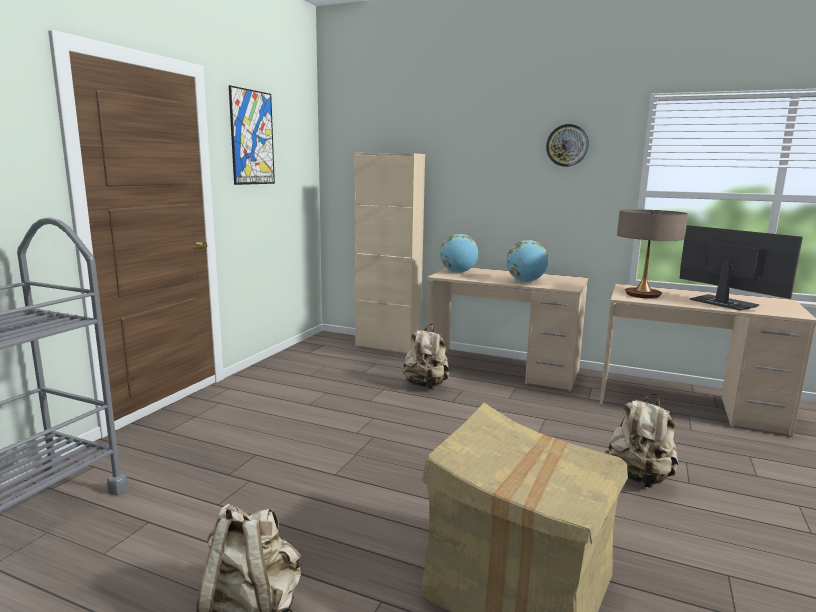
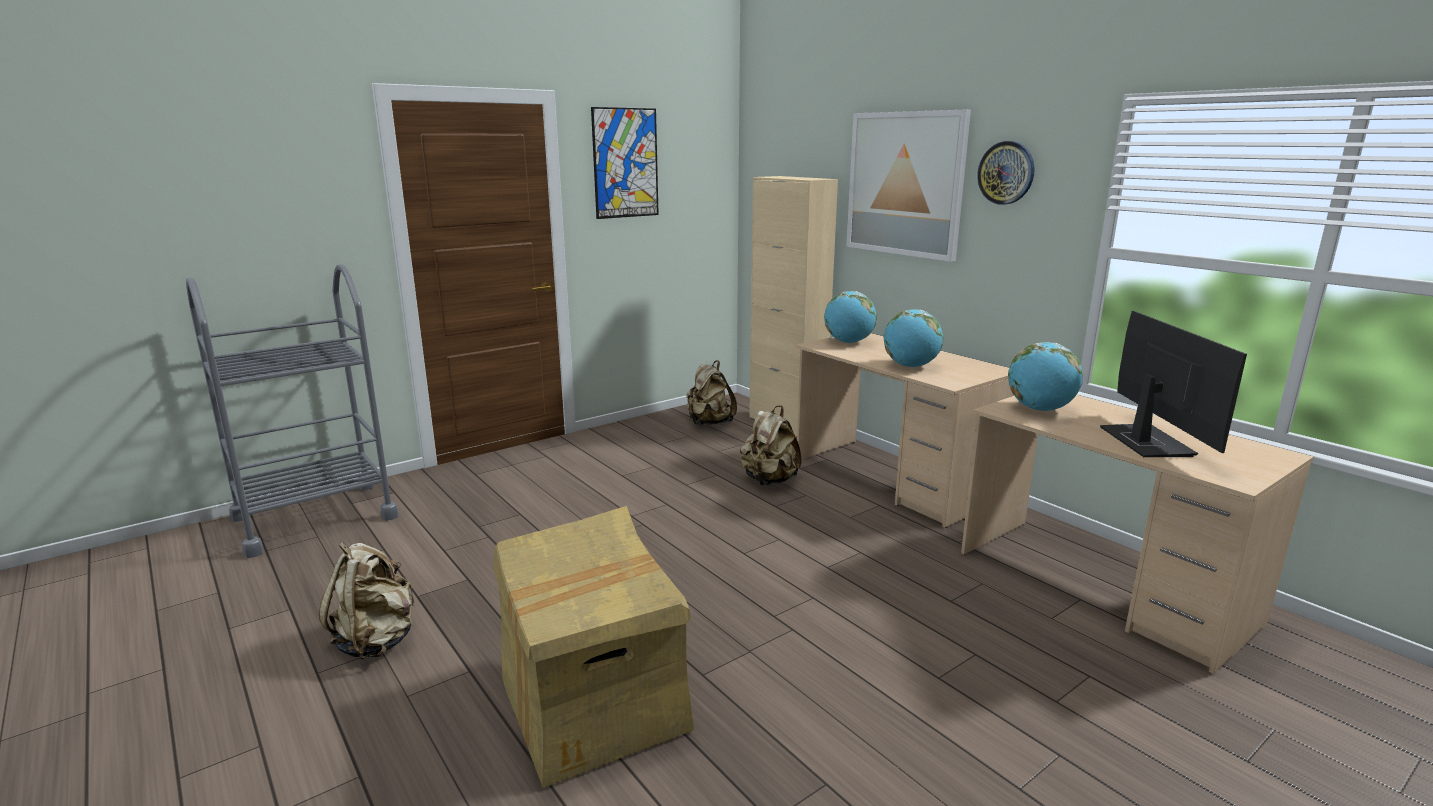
camera: 30 degrees right, 5 degrees up
beige backpack [605,394,679,488] -> beige backpack moved to [686,361,737,425]
table lamp [617,209,688,299] -> globe [1008,342,1083,411]
none -> picture [846,110,971,262]

